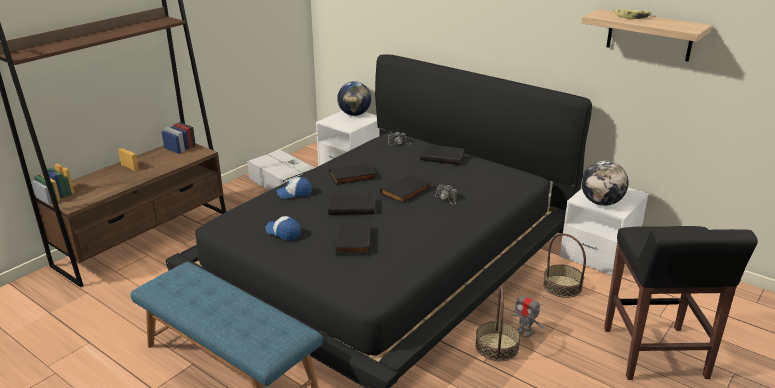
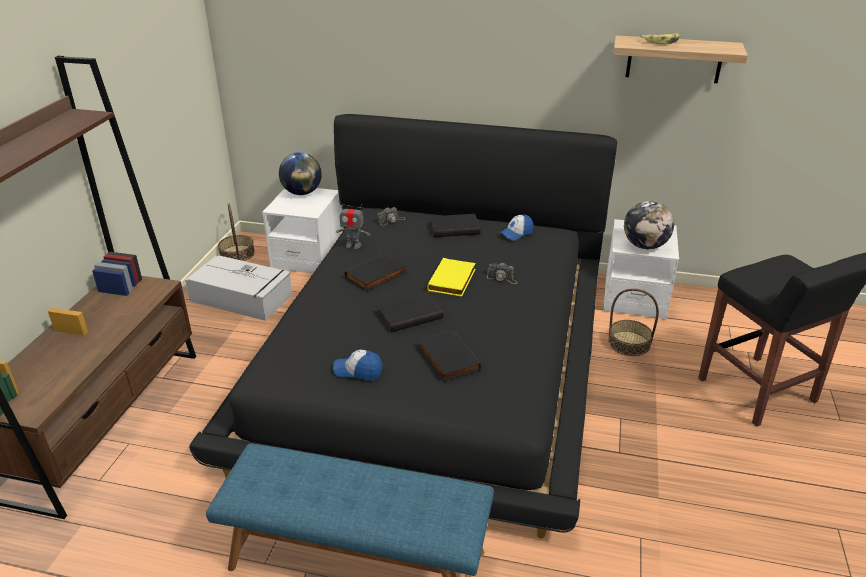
camera: 25 degrees left, 5 degrees up
cap [277,177,312,199] -> cap moved to [500,214,534,241]
black book [380,174,431,203] -> yellow book [427,258,475,297]
basket [475,287,521,361] -> basket moved to [218,204,255,261]
toy robot [510,288,544,337] -> toy robot moved to [336,201,371,249]

